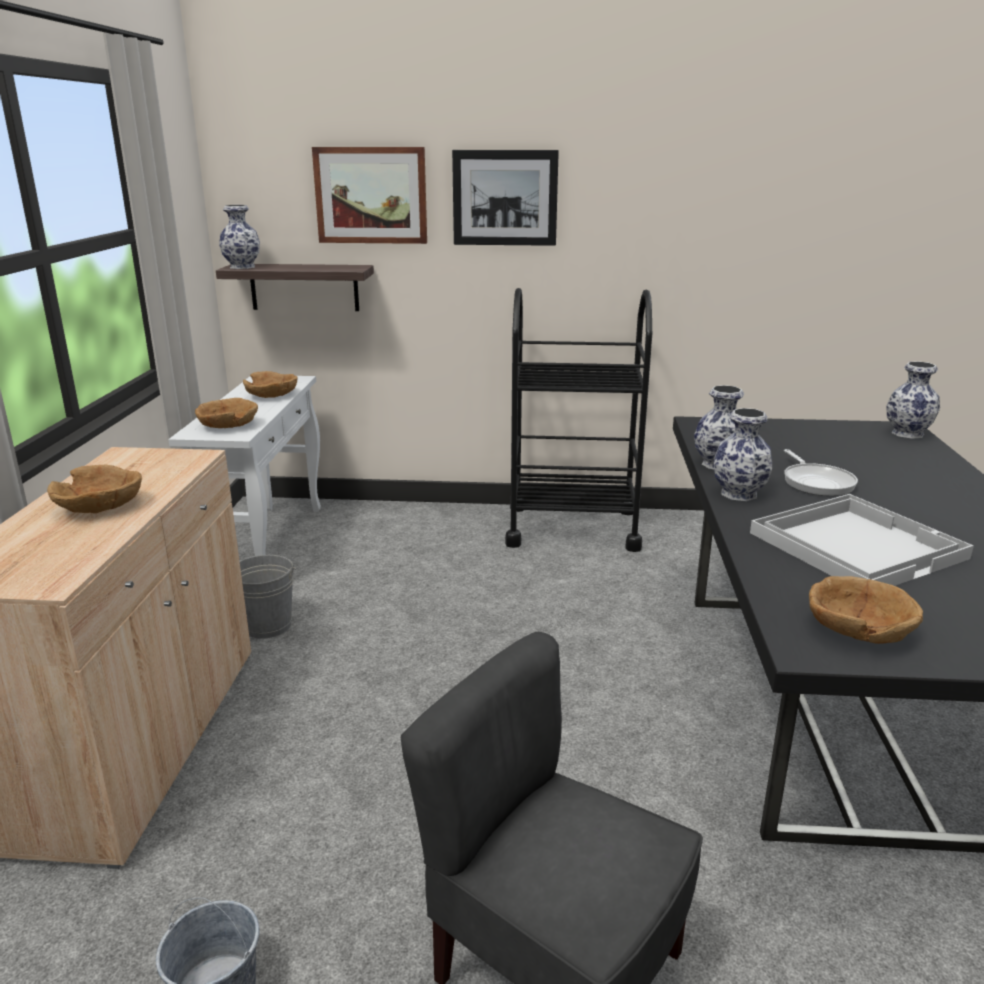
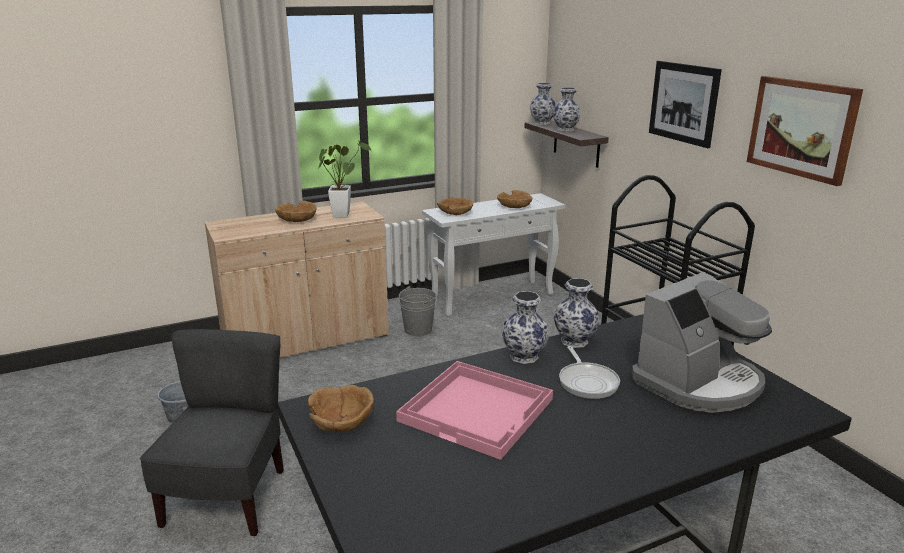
camera: 60 degrees right, 0 degrees up
picture [312,147,427,244] -> picture moved to [747,76,863,186]
white tray [750,494,974,586] -> pink tray [396,361,553,460]
frying pan [784,449,858,496] -> frying pan turned 60 degrees counterclockwise [559,346,620,399]
vase [886,361,940,439] -> vase moved to [553,87,580,131]
none -> potted plant [318,140,371,218]
none -> coffee machine [632,272,772,413]

